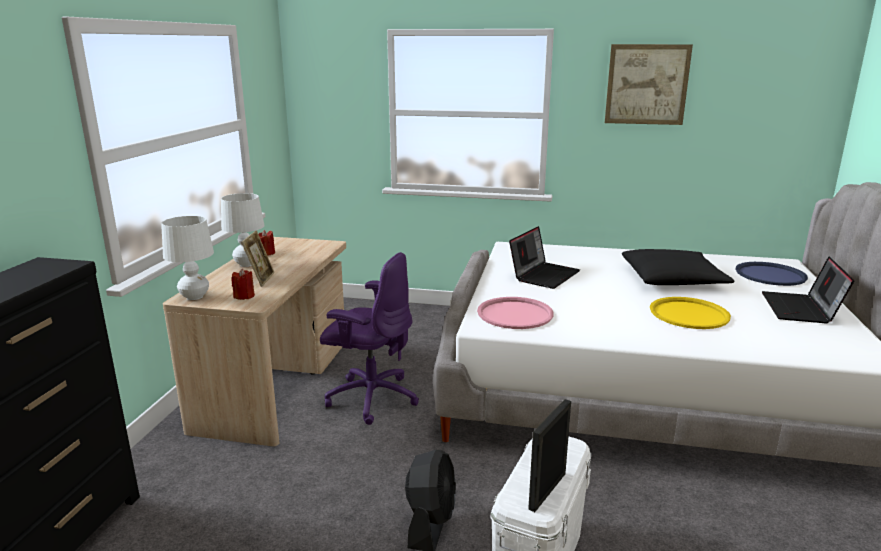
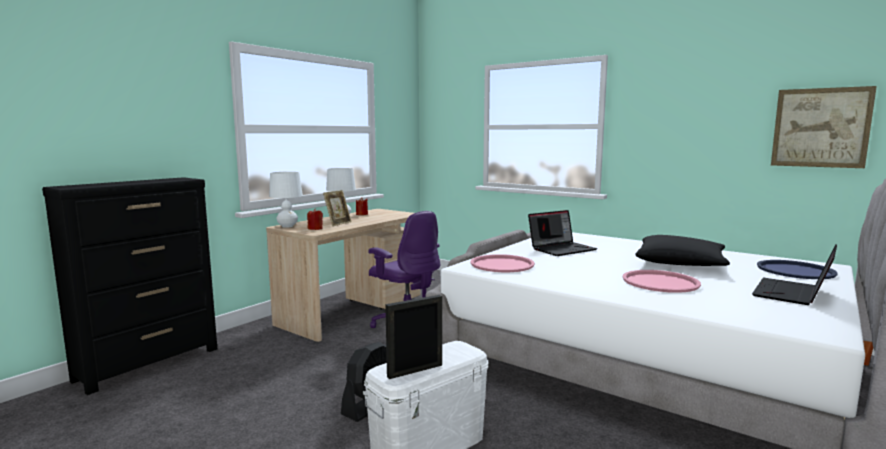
camera: 25 degrees right, 10 degrees down
picture [605,44,693,125] -> picture moved to [771,86,877,168]
yellow tray [650,297,731,329] -> pink tray [623,270,701,293]

